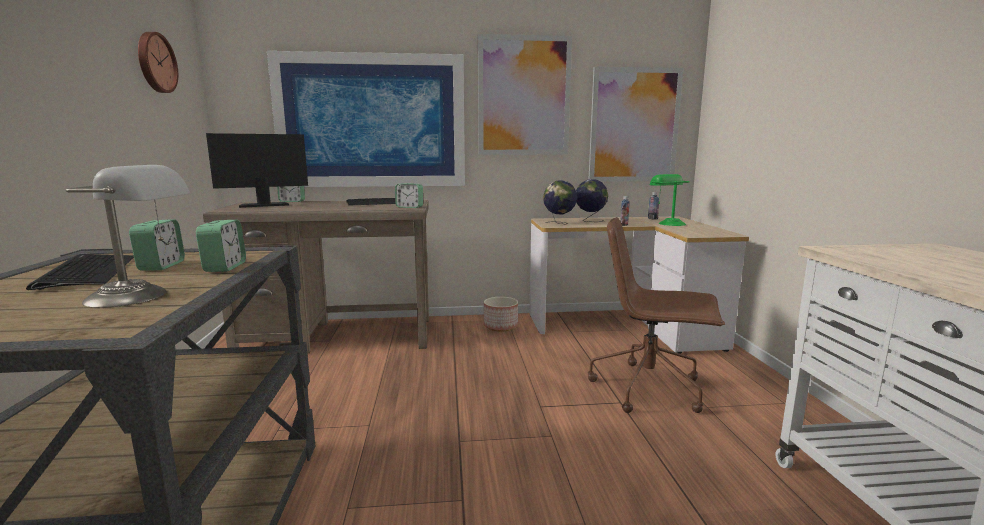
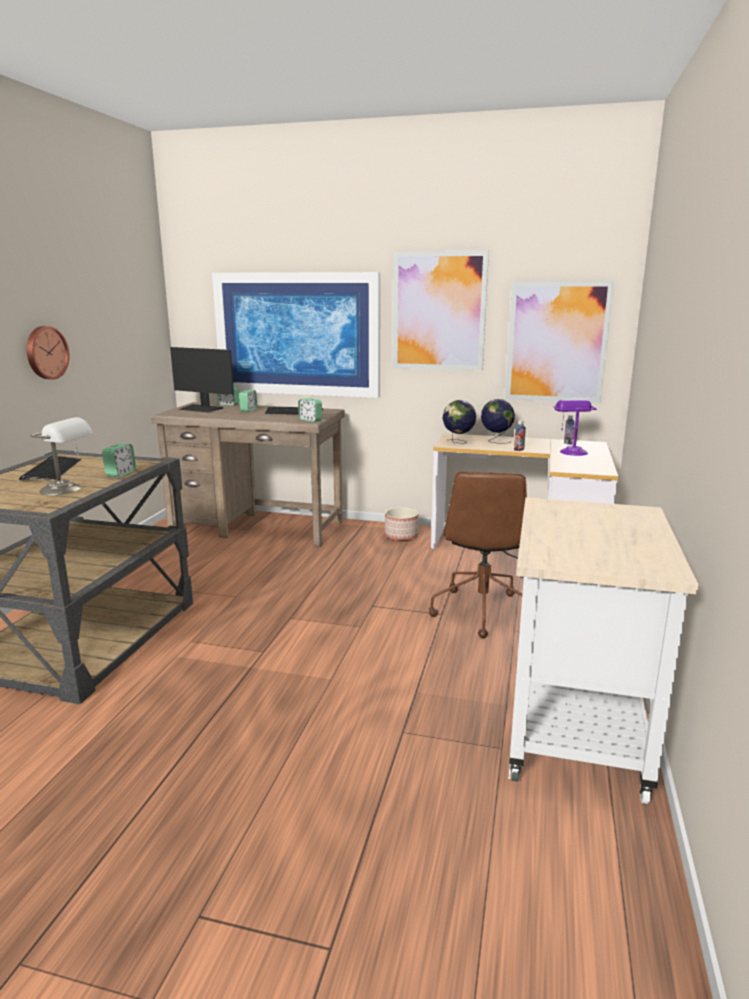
camera: 20 degrees right, 5 degrees up
alarm clock [129,219,185,271] -> alarm clock moved to [239,390,257,412]
wall clock [138,32,178,93] -> wall clock moved to [27,326,69,379]
monitor [206,133,308,208] -> monitor turned 150 degrees counterclockwise [170,347,234,412]
brown office chair [588,217,725,413] -> brown office chair turned 120 degrees counterclockwise [429,471,527,638]
green table lamp [650,174,690,226] -> purple table lamp [554,399,597,456]

